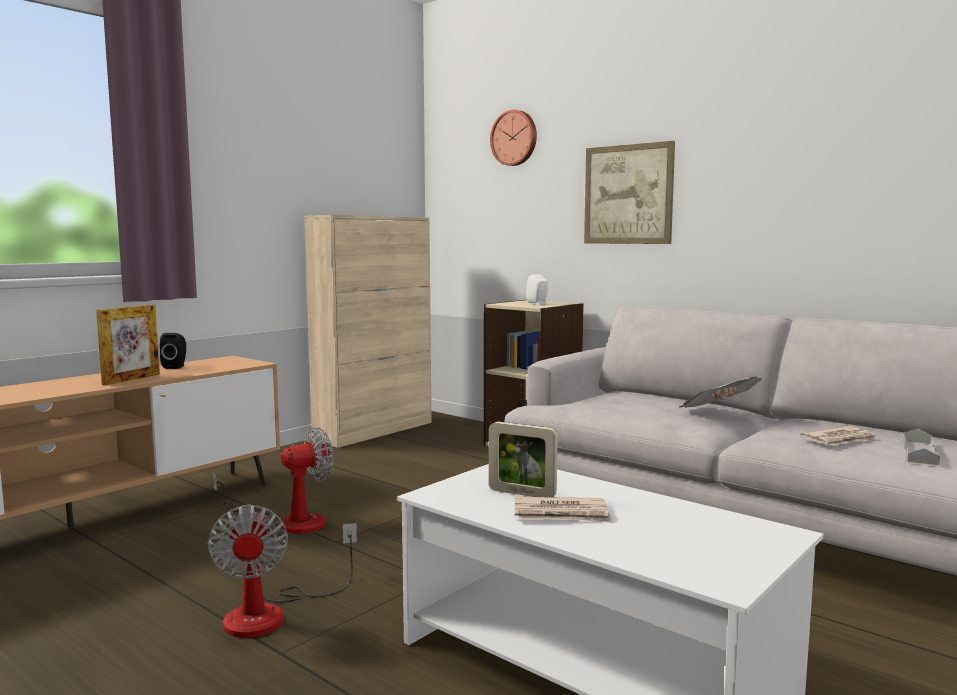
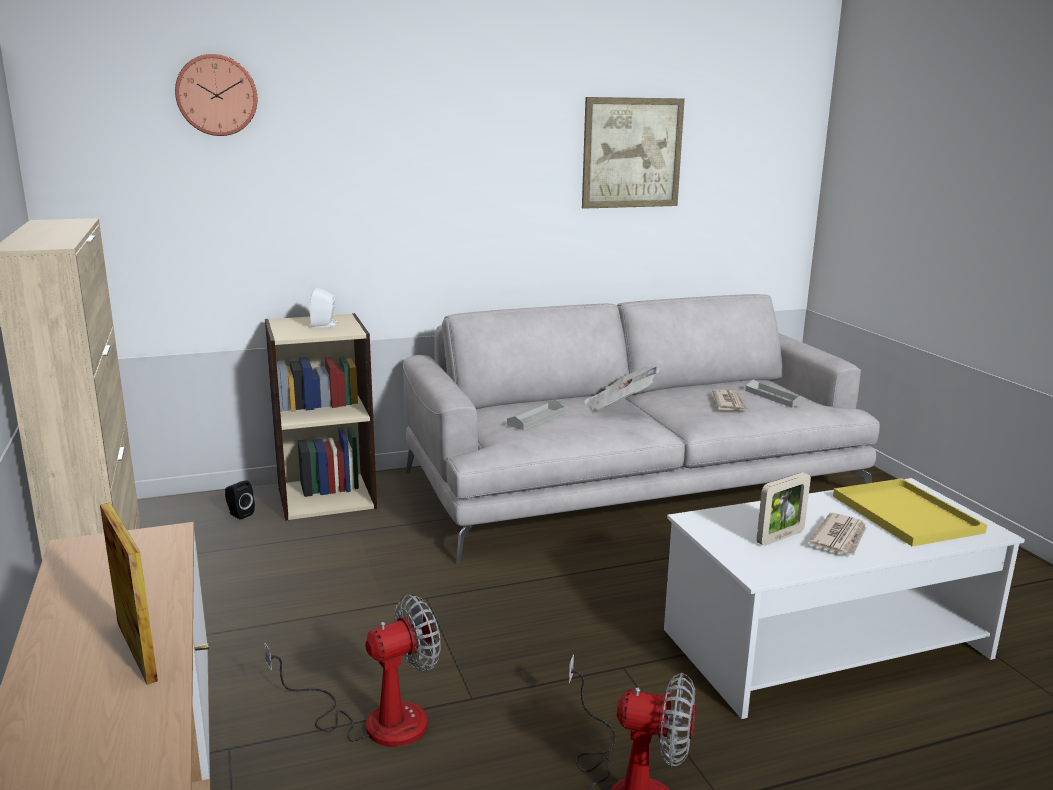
camera: 60 degrees left, 10 degrees up
black speaker [160,333,186,369] -> black speaker moved to [225,480,255,520]
fan [213,427,334,534] -> fan turned 60 degrees clockwise [264,594,441,747]
picture [584,141,675,244] -> picture moved to [582,97,685,209]
none -> grey tray [507,400,564,430]
none -> yellow tray [833,478,987,547]

